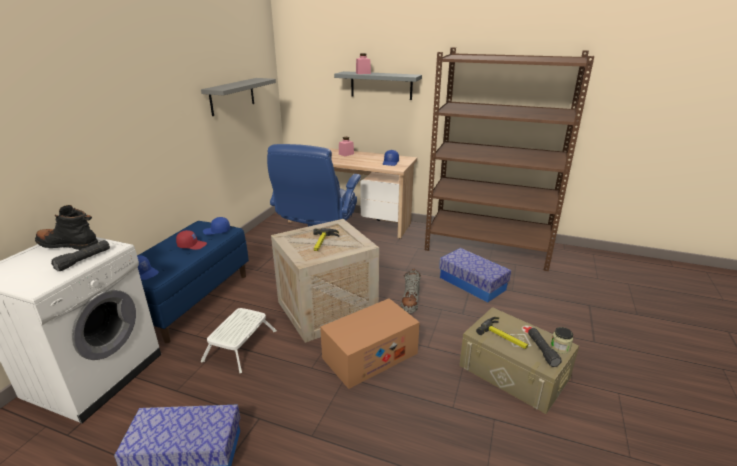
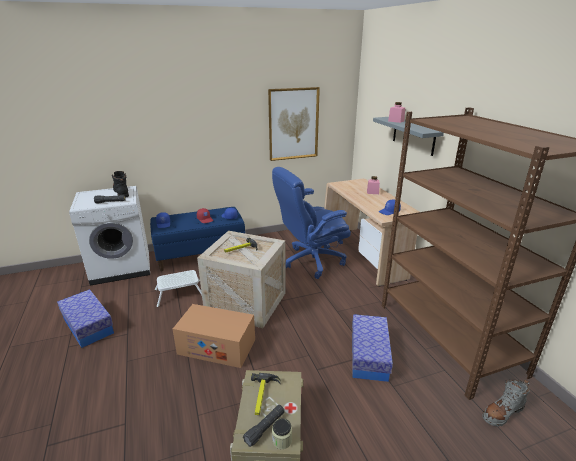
camera: 50 degrees right, 0 degrees up
grey shelf [201,78,276,116] -> picture [268,87,320,161]
grey boot [401,269,421,313] -> grey boot moved to [483,380,530,426]

